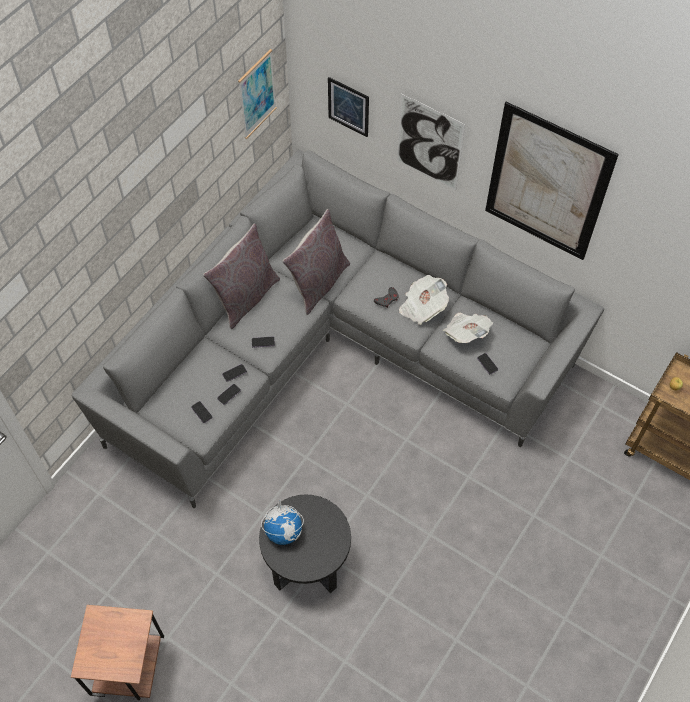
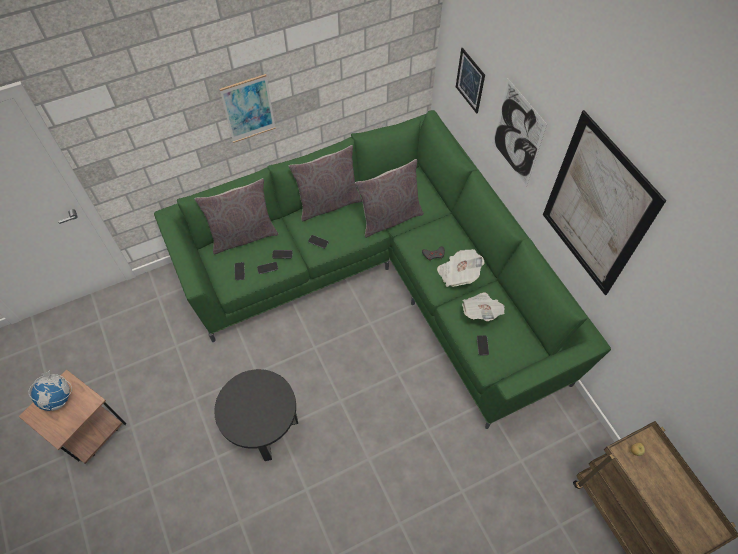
camera: 30 degrees right, 0 degrees up
grey sofa [72,149,604,508] -> green sofa [154,110,611,429]
picture [238,49,277,139] -> picture moved to [219,74,276,143]
globe [261,499,304,545] -> globe moved to [29,370,72,411]
none -> grey pillow [195,178,278,254]

